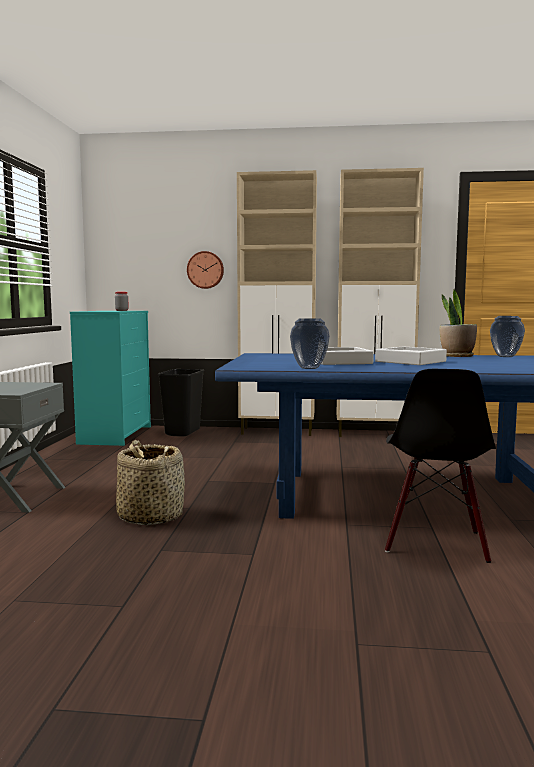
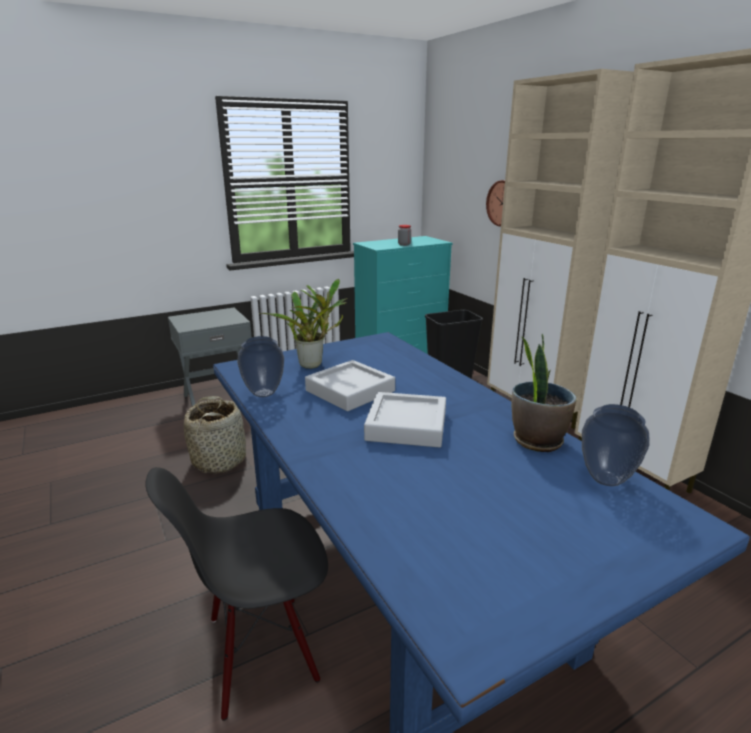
camera: 55 degrees right, 15 degrees up
none -> potted plant [259,279,347,369]

